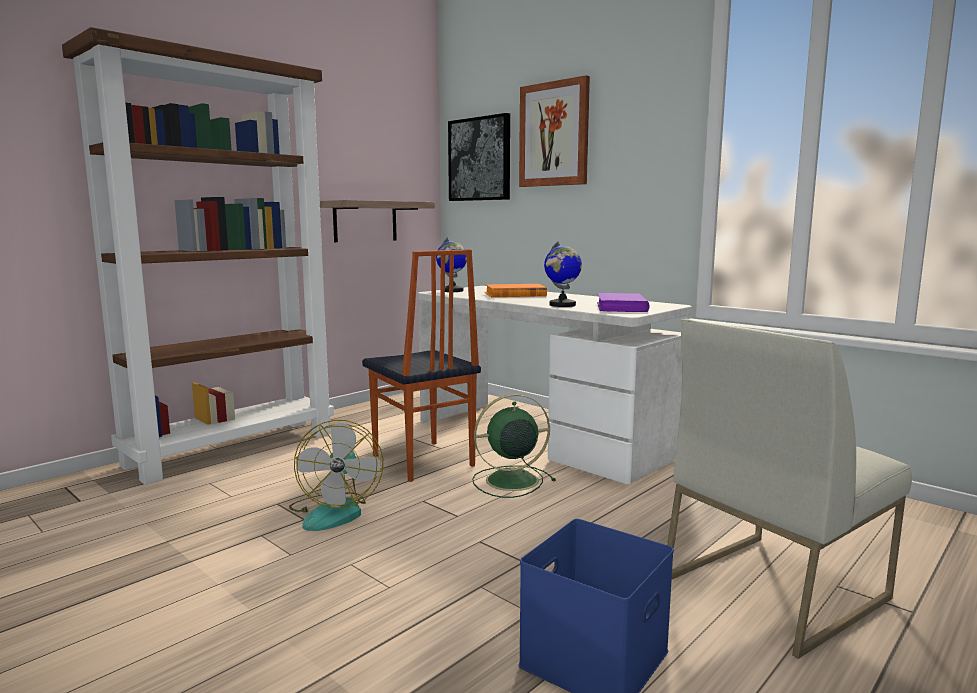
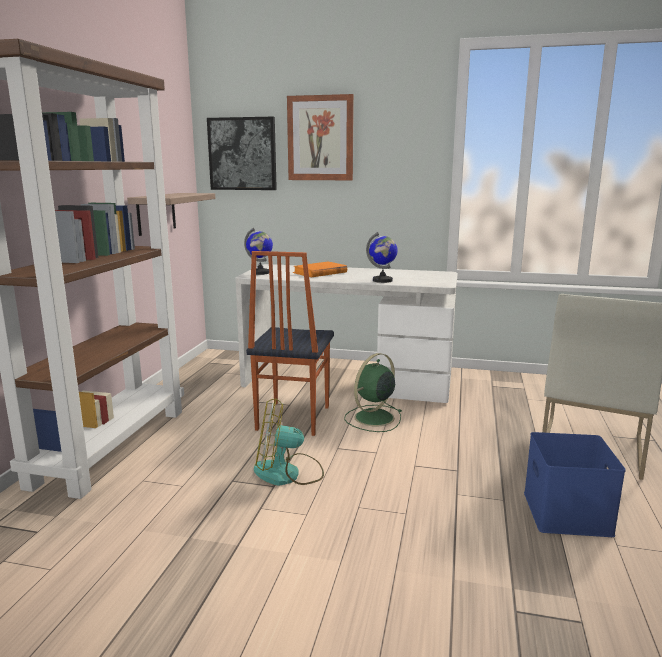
camera: 30 degrees left, 5 degrees up
fan [289,420,383,531] -> fan turned 120 degrees clockwise [254,398,324,486]
chair [362,249,481,482] -> chair turned 75 degrees clockwise [246,251,334,436]
purple book [597,293,650,312] -> none

